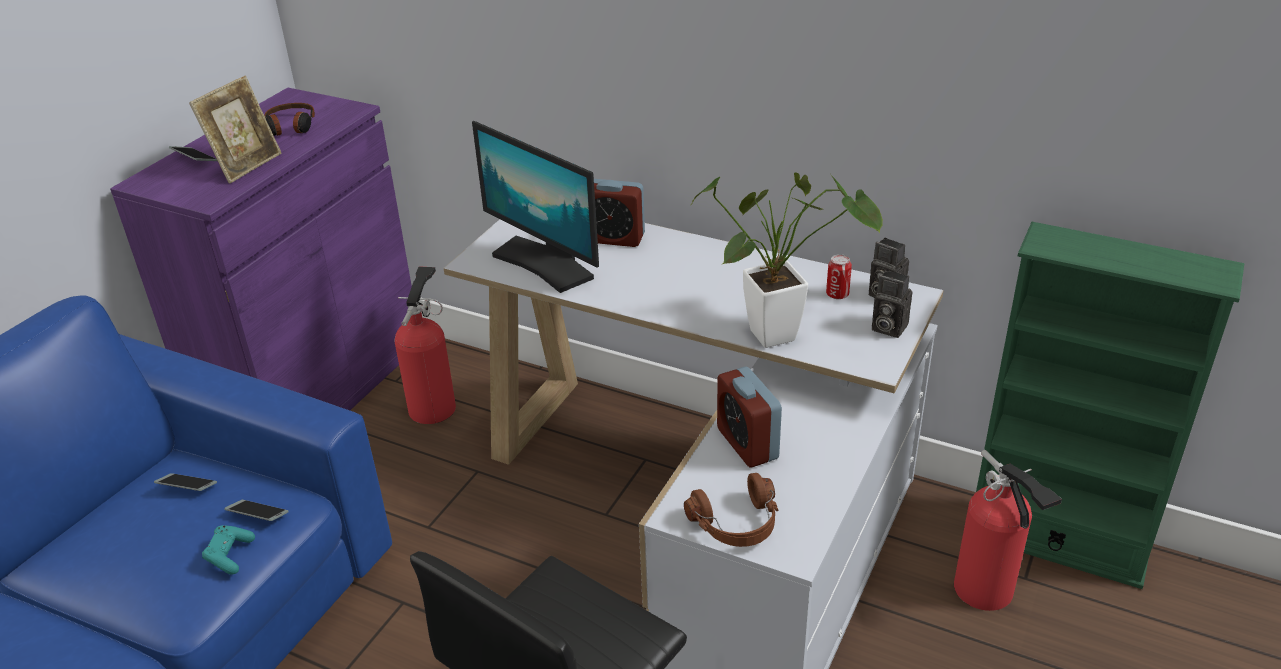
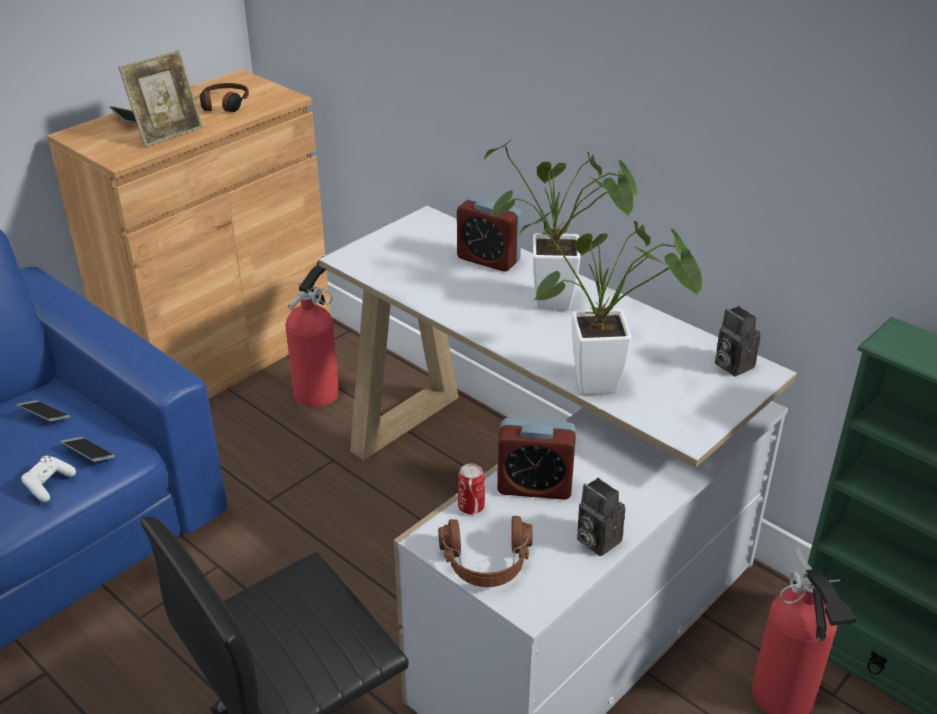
camera: 15 degrees right, 0 degrees up
purple cabinet [110,88,412,410] -> brown cabinet [47,69,331,399]
turquoise game controller [202,525,255,574] -> white game controller [21,456,76,502]
monitor [472,121,599,293] -> none
alarm clock [717,366,782,468] -> alarm clock turned 75 degrees counterclockwise [497,418,576,500]
can [826,254,852,299] -> can moved to [458,464,485,514]
camera [872,270,912,338] -> camera moved to [577,478,625,556]
none -> potted plant [484,139,640,310]

